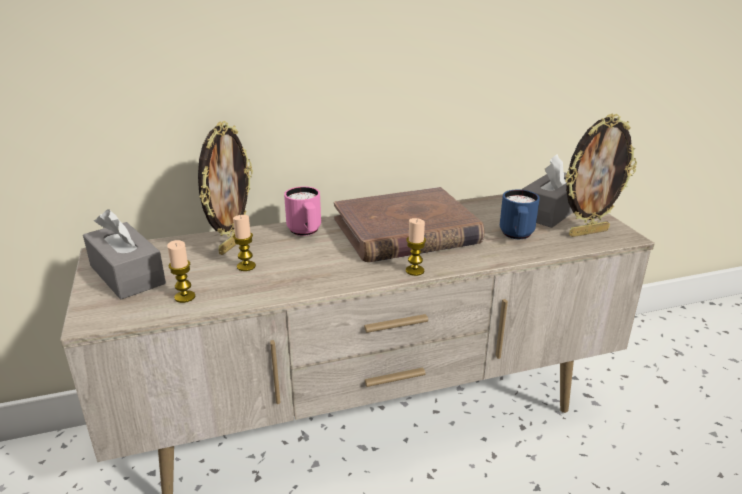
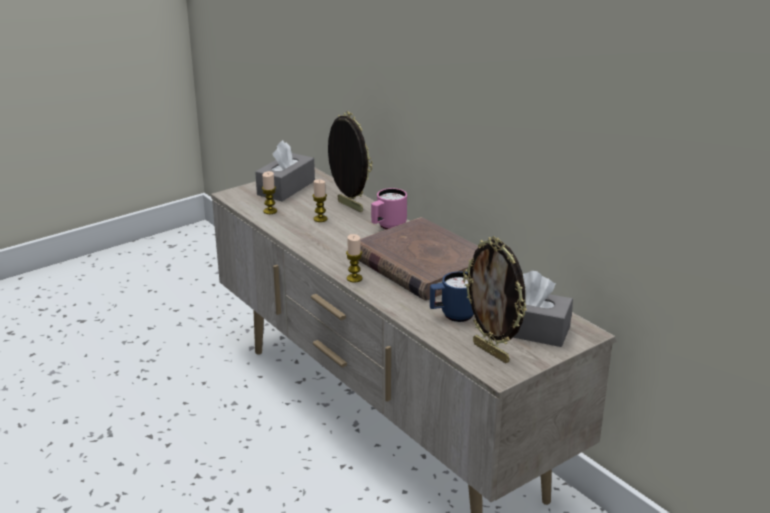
camera: 70 degrees right, 0 degrees up
picture frame [198,121,253,255] -> picture frame turned 135 degrees counterclockwise [328,111,372,212]

